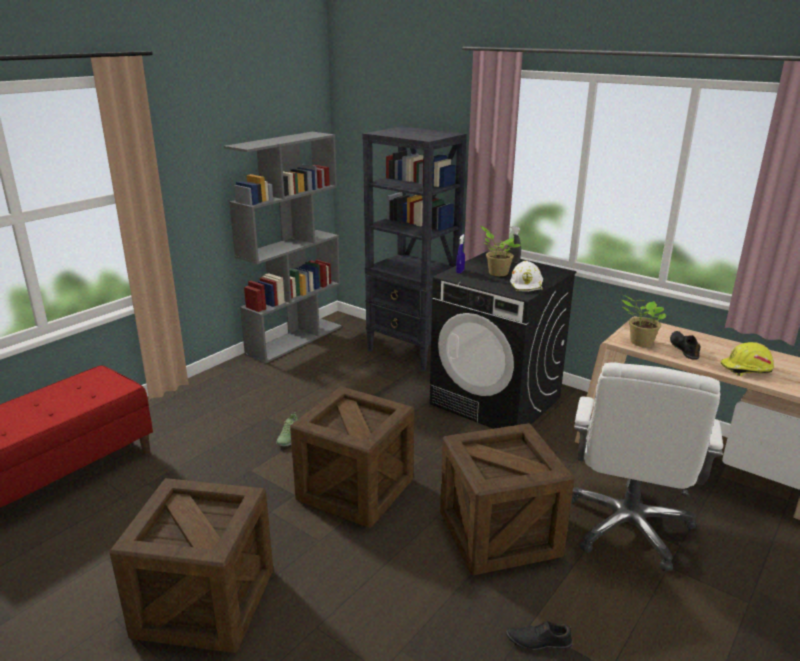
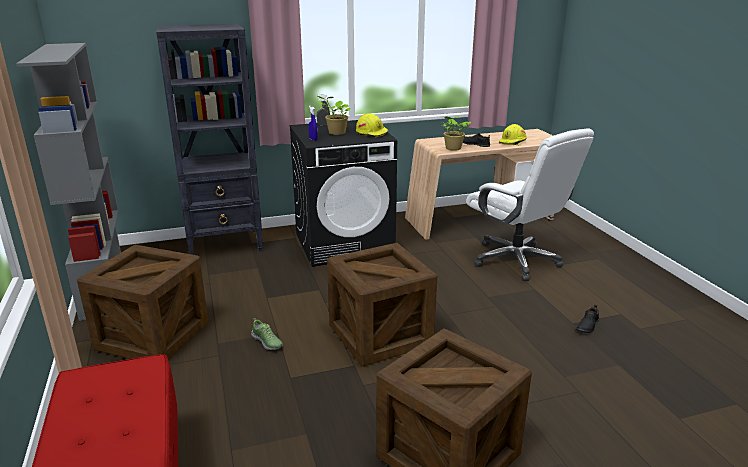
camera: 55 degrees left, 0 degrees up
crate [440,423,575,575] -> crate moved to [77,245,209,359]
white hard hat [510,261,543,292] -> yellow hard hat [356,114,388,137]

